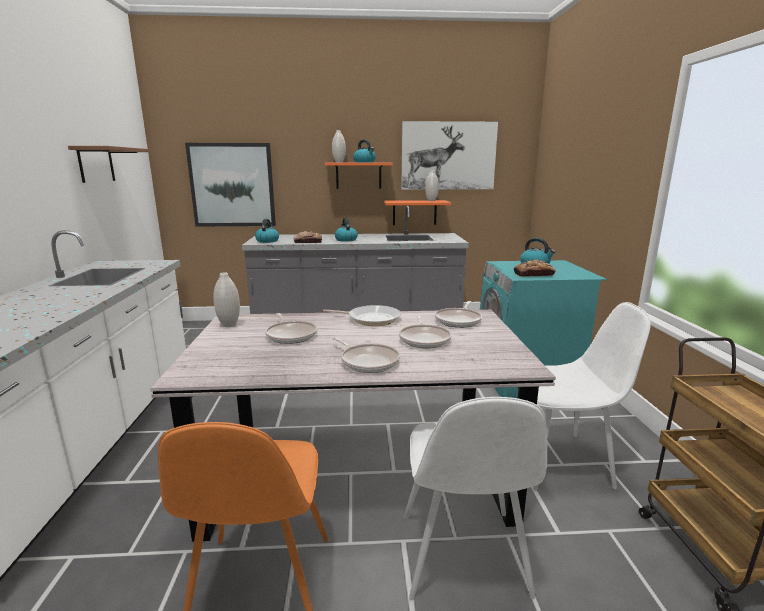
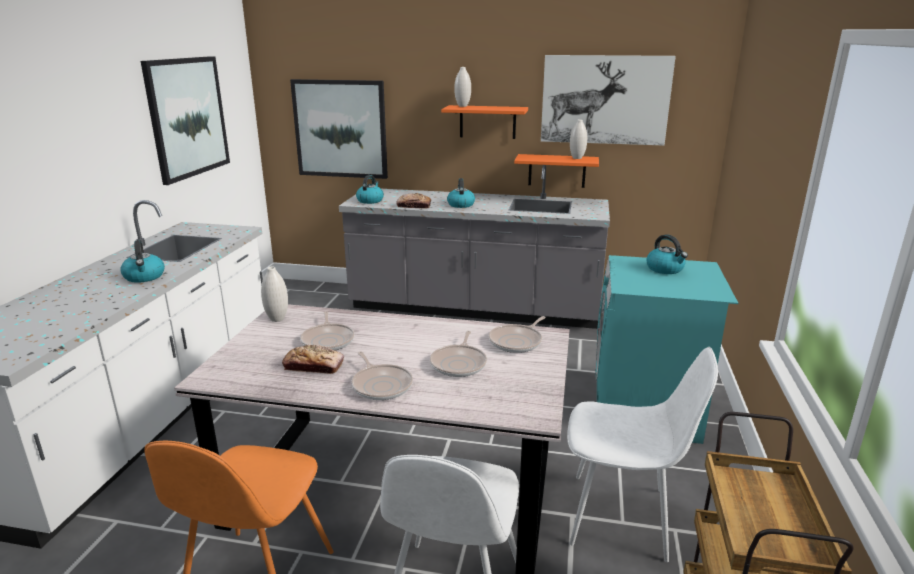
camera: 15 degrees right, 5 degrees up
brown shelf [68,146,149,183] -> picture [141,56,230,185]
frying pan [323,305,401,326] -> none
kettle [353,139,376,163] -> kettle moved to [120,240,165,283]
bread [514,260,556,277] -> bread moved to [282,345,344,374]

